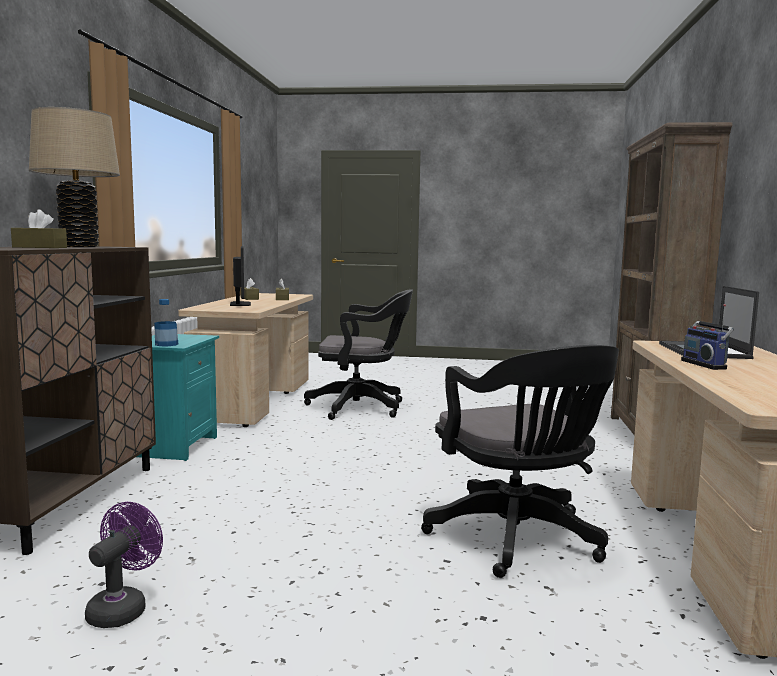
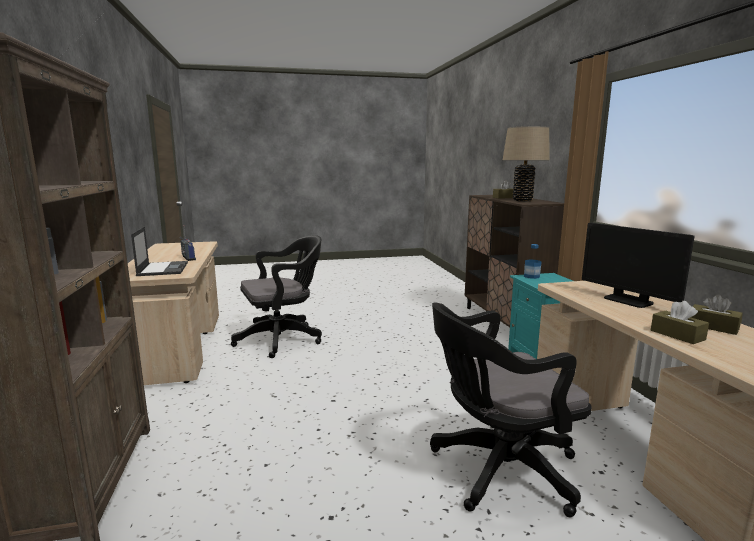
camera: 160 degrees right, 5 degrees up
purple fan [85,502,163,628] -> none
black office chair [421,345,619,578] -> black office chair turned 105 degrees clockwise [231,235,322,358]

